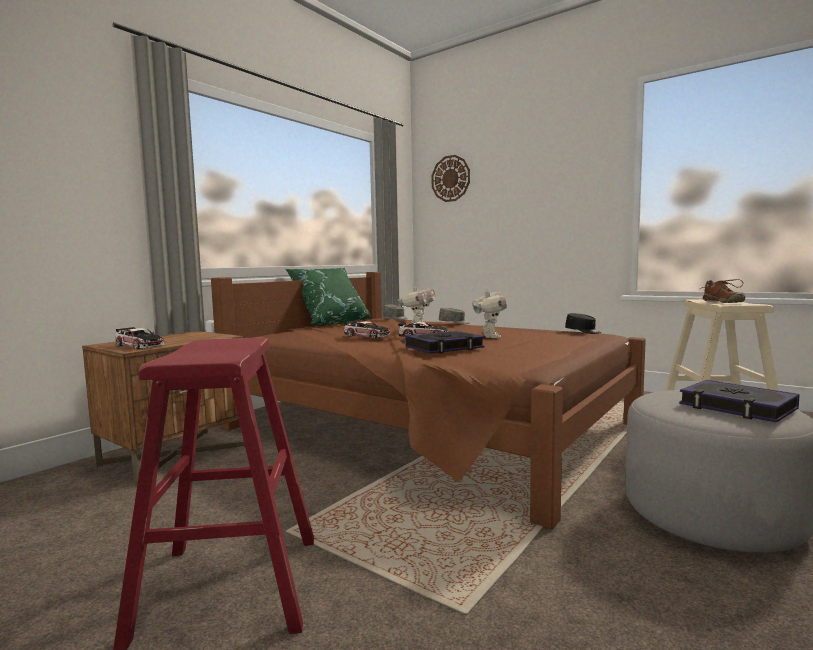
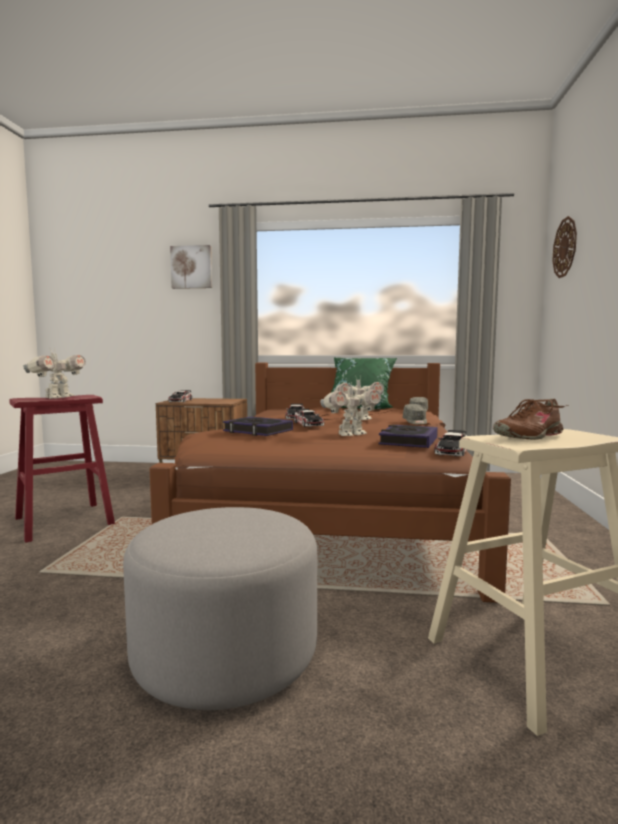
camera: 60 degrees right, 0 degrees up
black cap [565,313,601,334] -> toy car [434,430,467,456]
book [679,380,800,423] -> book moved to [379,425,438,448]
none -> toy robot [23,348,86,399]
none -> picture [170,245,212,289]

